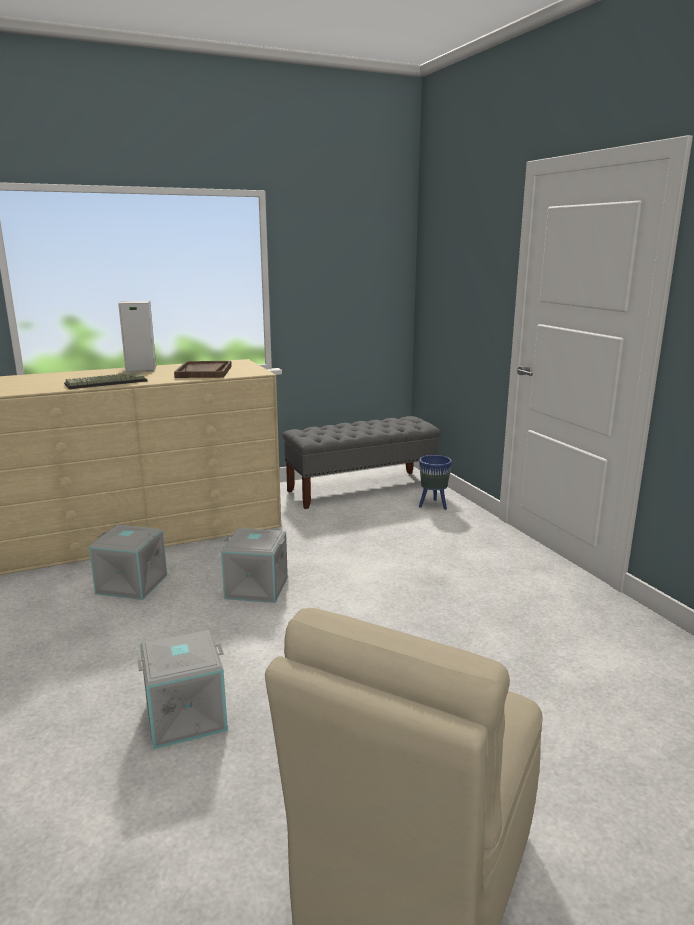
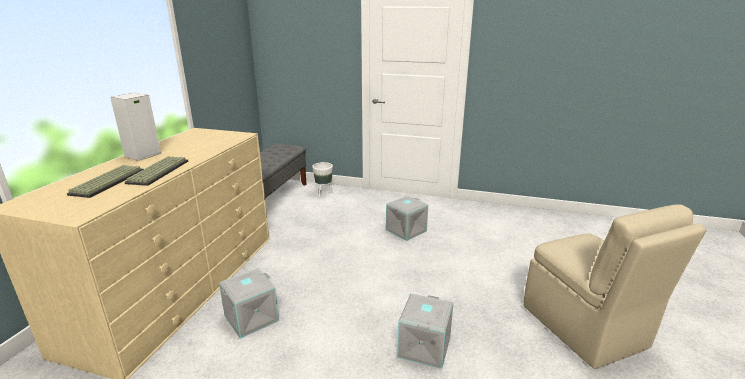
camera: 50 degrees left, 5 degrees up
brown tray [174,361,232,378] -> none
grey storage box [221,528,288,603] -> grey storage box moved to [386,196,428,241]
blue planter [419,455,452,510] -> white planter [312,162,334,198]
none -> keyboard [67,165,143,198]

